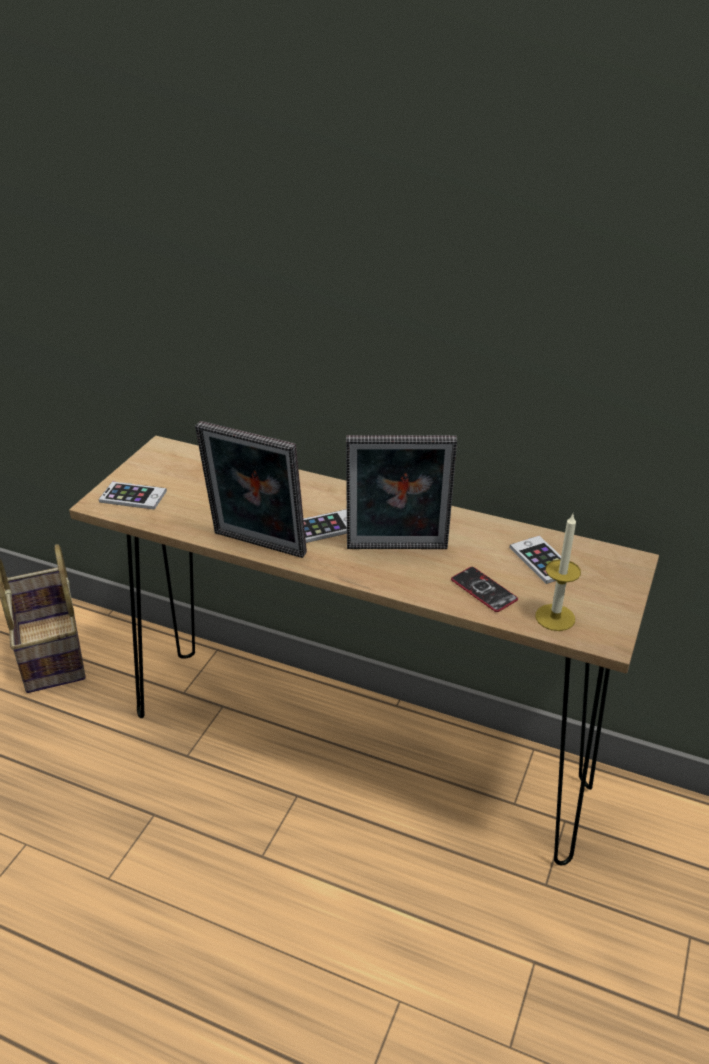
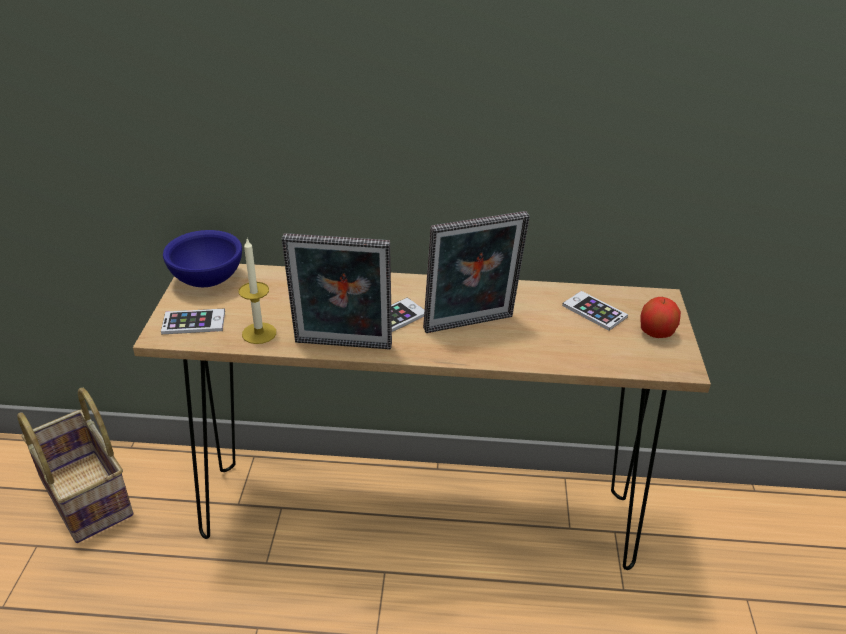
camera: 20 degrees left, 0 degrees up
phone [451,567,518,612] -> none
candle [535,514,581,631] -> candle moved to [239,239,276,344]
none -> blue bowl [163,230,242,287]
none -> apple [640,297,681,338]

